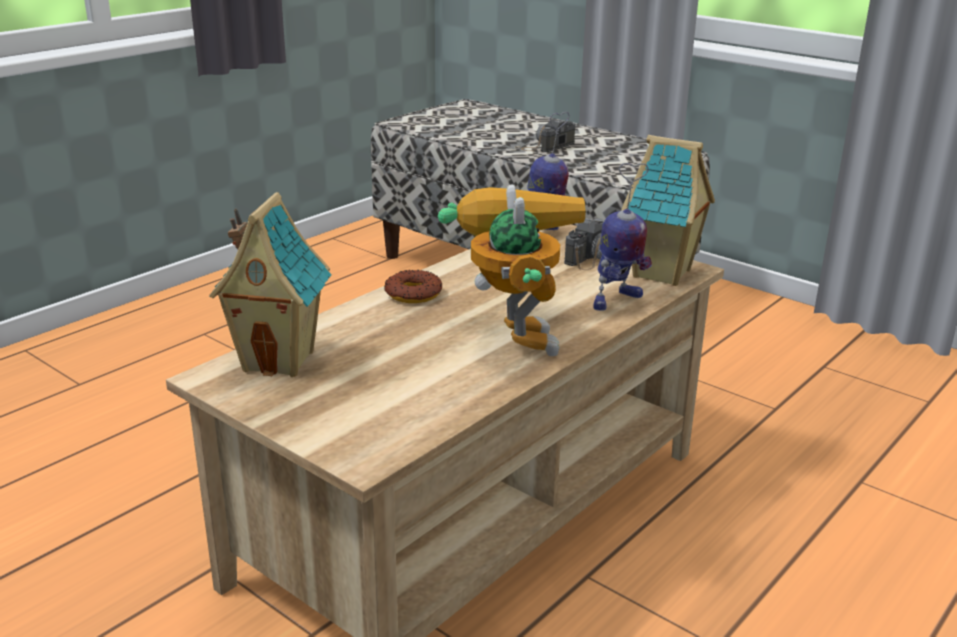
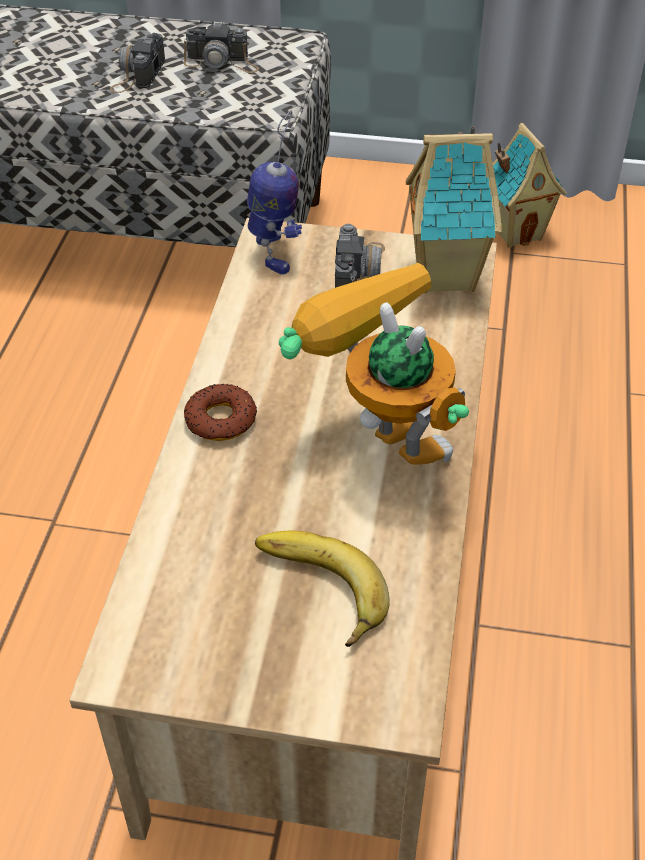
camera: 30 degrees left, 20 degrees up
toy house [210,192,332,377] -> toy house moved to [493,123,567,248]
toy robot [593,163,652,311] -> none
none -> camera [184,21,259,73]
none -> banana [255,531,390,647]

